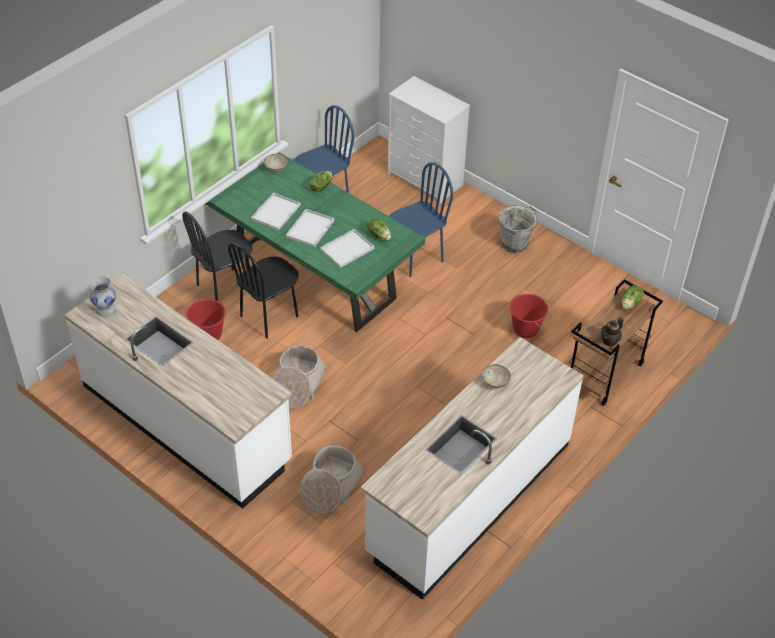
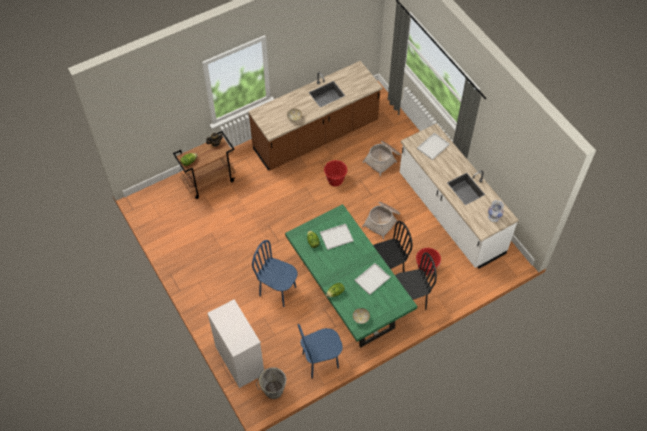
camera: 160 degrees left, 10 degrees up
white tray [286,209,334,247] -> white tray moved to [417,133,450,160]
white counter [361,337,584,600] -> brown counter [248,61,383,170]
blue chair [389,162,453,277] -> blue chair turned 45 degrees clockwise [252,240,297,307]
grey bucket [499,205,538,253] -> grey bucket moved to [256,368,287,399]
red bucket [509,294,549,338] -> red bucket moved to [324,160,347,187]

